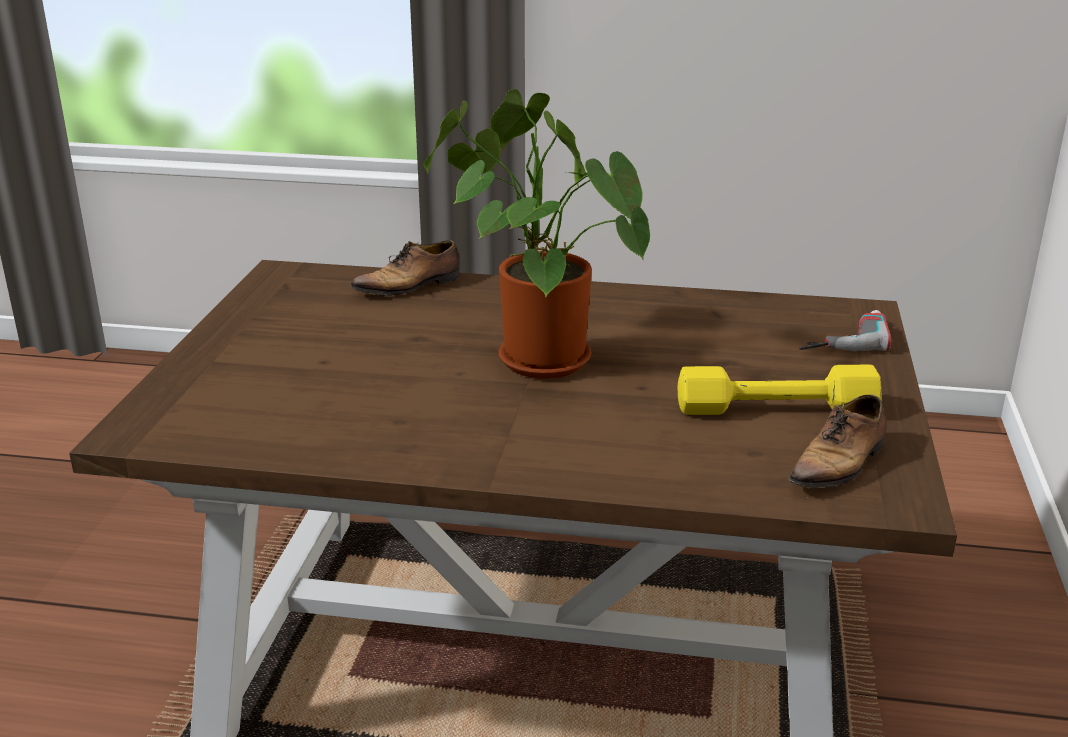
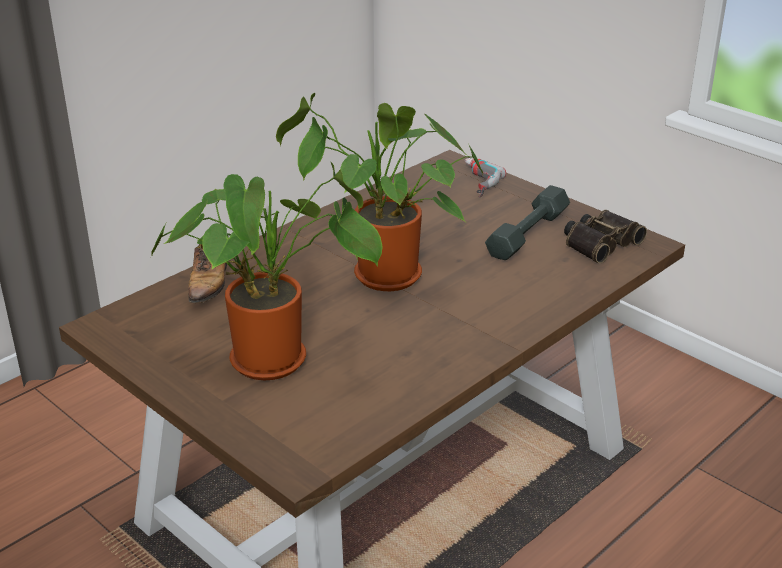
camera: 55 degrees left, 5 degrees up
yellow dumbbell [678,365,881,415] -> grey dumbbell [485,185,570,260]
shoe [788,394,887,498] -> binoculars [564,210,647,264]
none -> potted plant [151,162,383,380]

